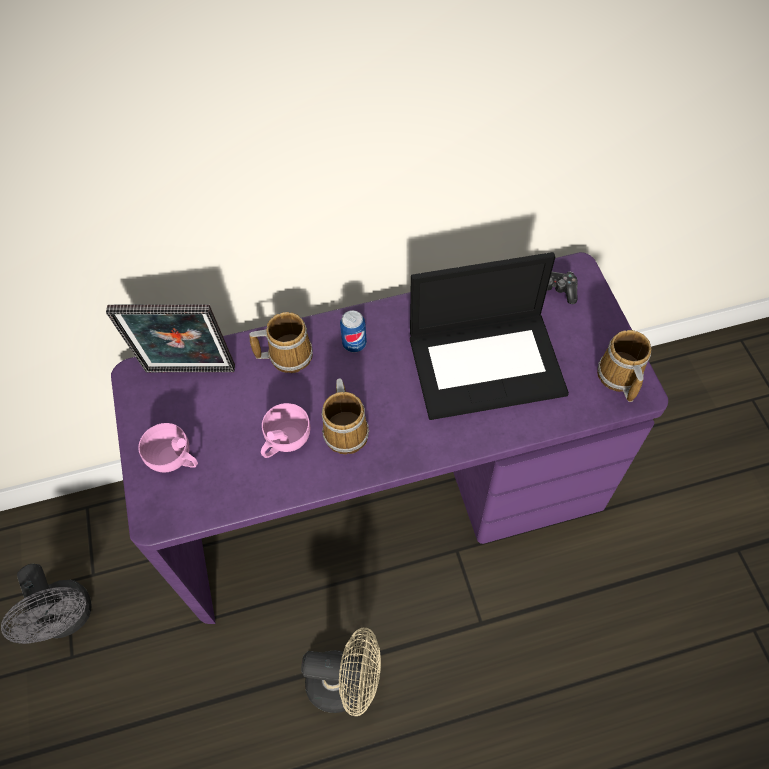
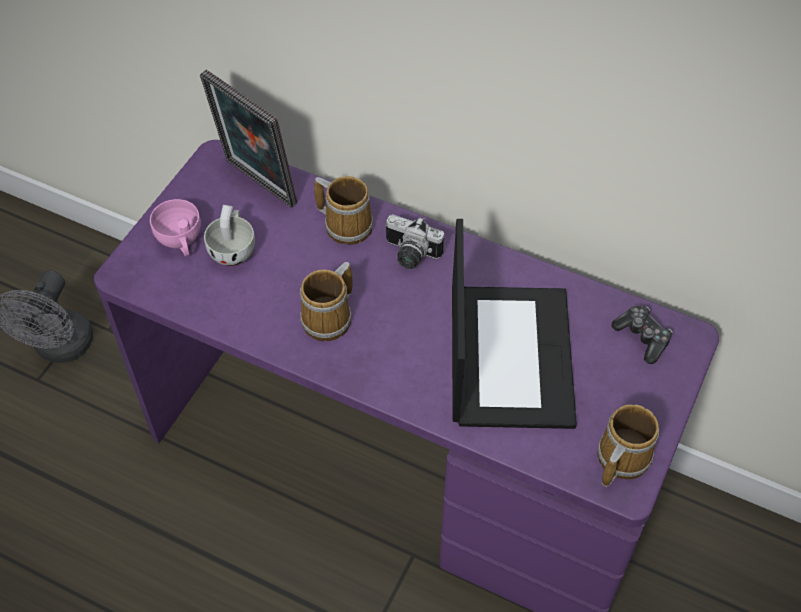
camera: 40 degrees right, 5 degrees down
pink cup [261,403,310,458] -> none
beige fan [301,627,381,716] -> none
can [340,310,367,352] -> camera [386,214,444,269]
laptop [410,252,569,420] -> laptop turned 120 degrees counterclockwise [452,219,577,429]
none -> white cup [204,205,255,266]

